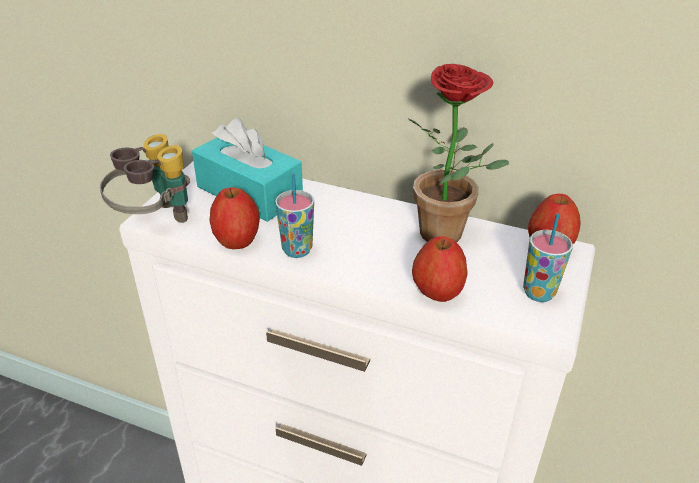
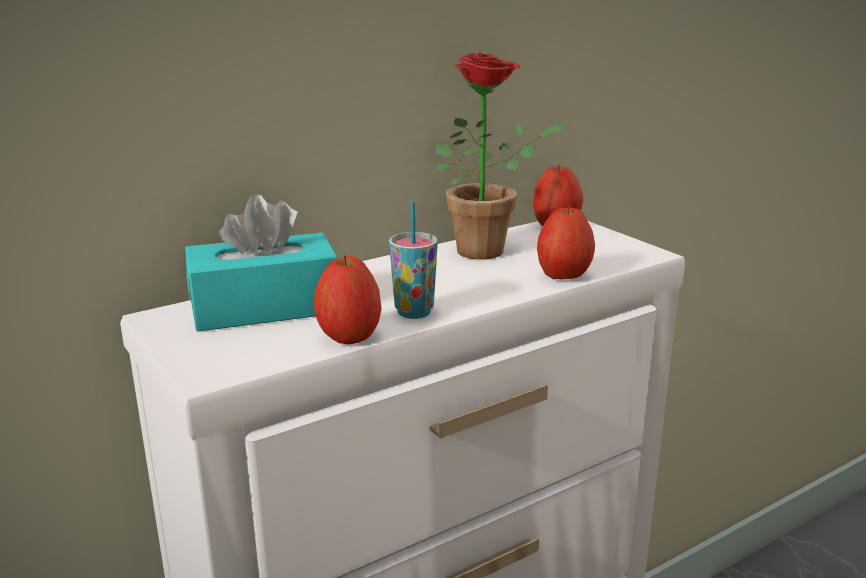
camera: 55 degrees left, 15 degrees down
binoculars [100,134,190,223] -> none
cup [523,213,573,302] -> none

